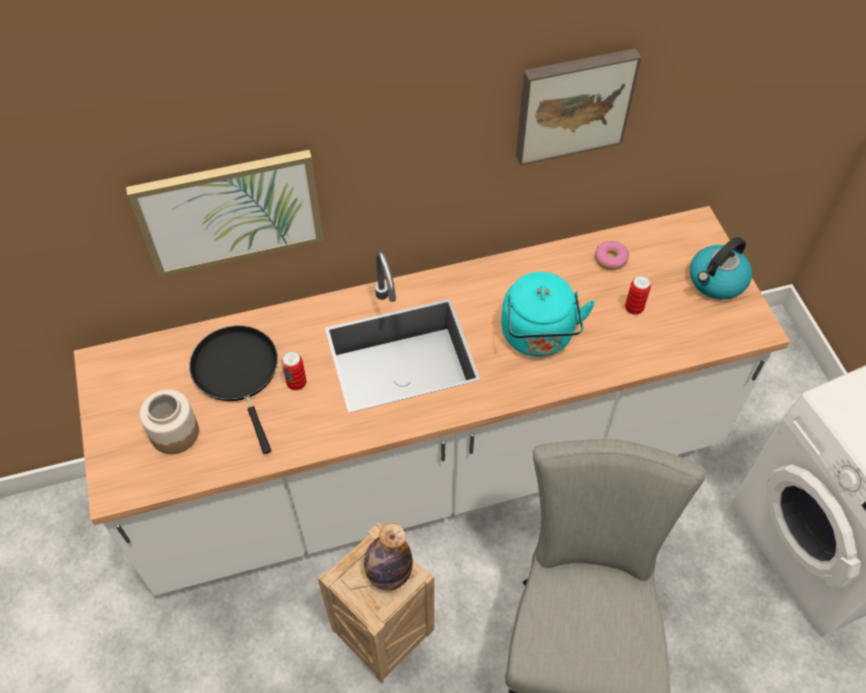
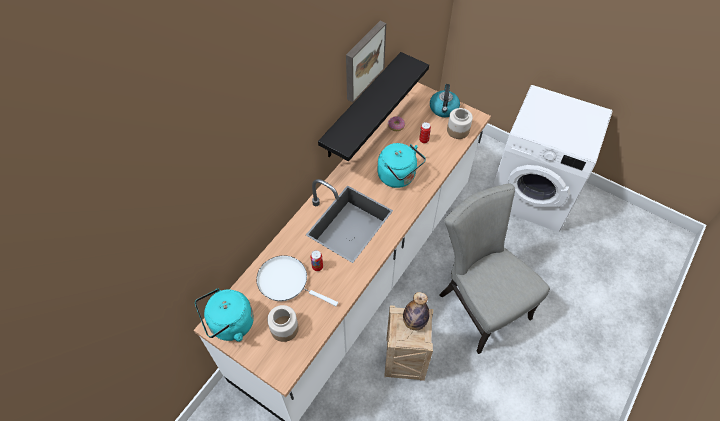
camera: 40 degrees left, 0 degrees up
picture [126,150,324,277] -> none
black frying pan [189,325,278,454] -> white frying pan [256,255,338,306]
none -> turquoise kettle [195,288,254,342]
none -> black shelf [318,52,429,161]
none -> jar [447,108,473,139]

